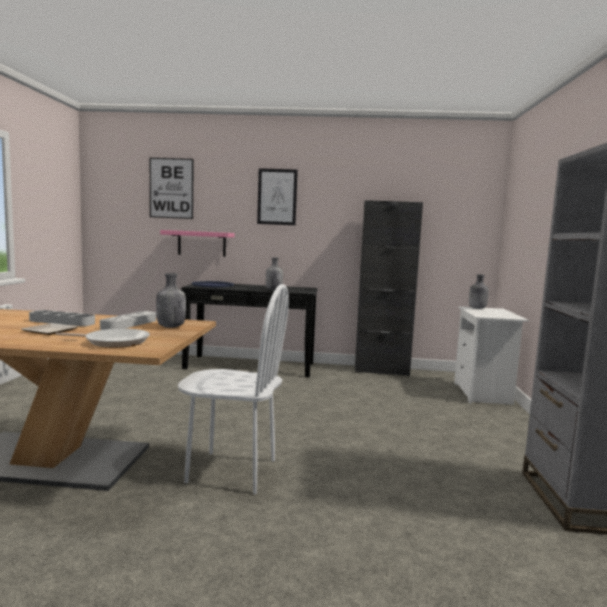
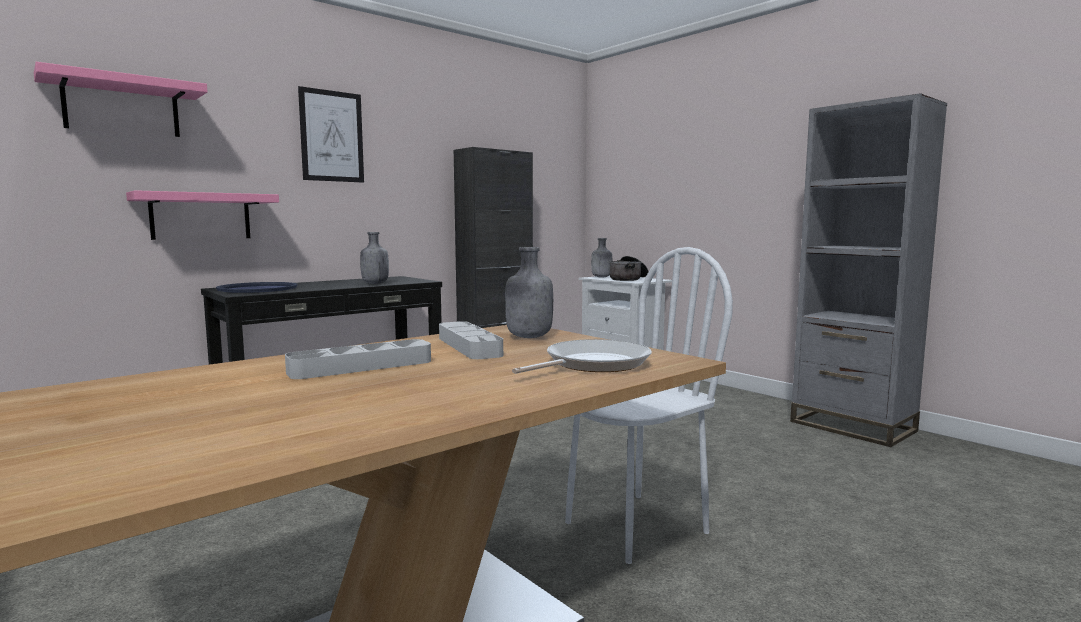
camera: 45 degrees left, 0 degrees up
plate [21,323,78,335] -> none
picture [150,158,194,219] -> pink shelf [34,62,208,137]
none -> cooking pot [609,256,648,281]

